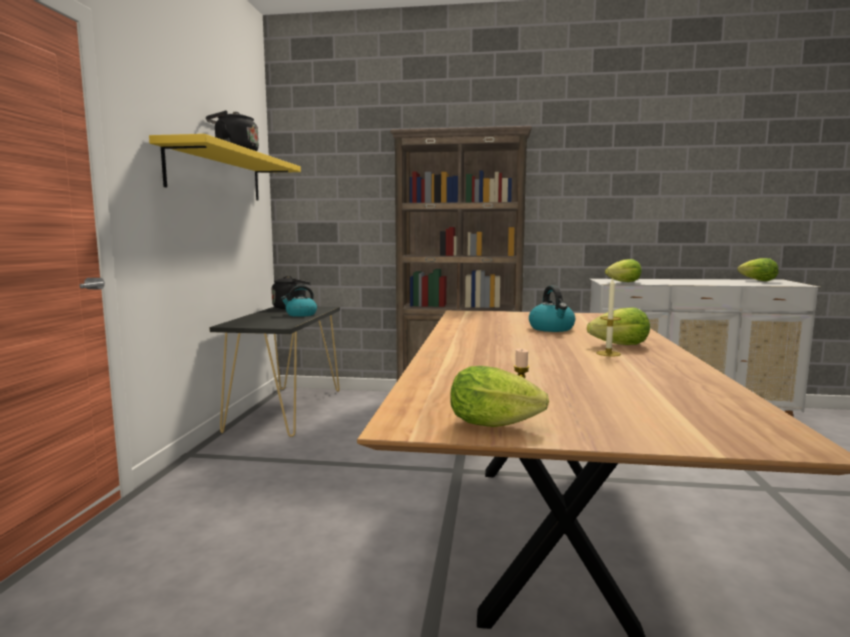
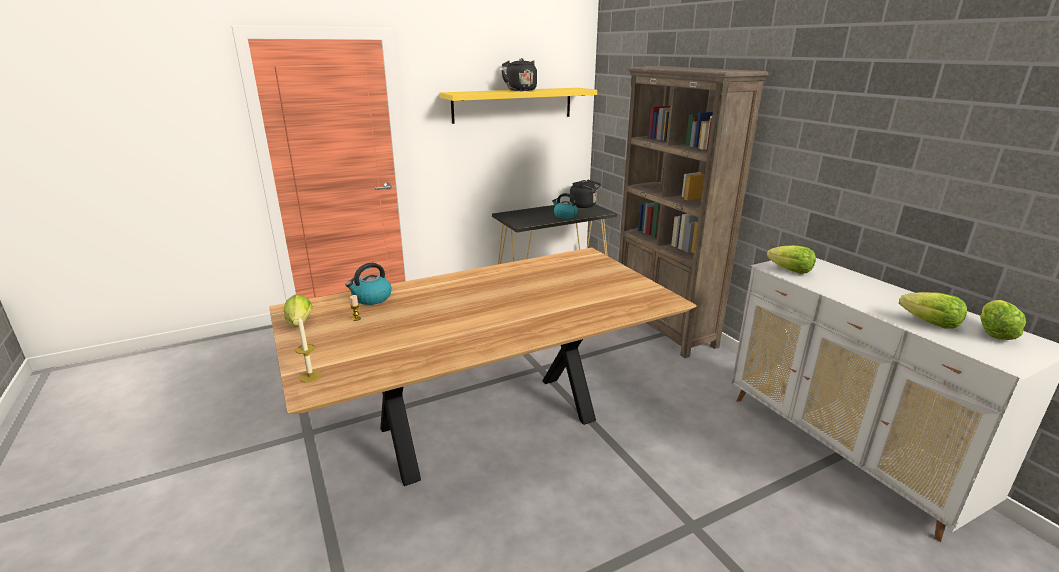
camera: 55 degrees right, 15 degrees up
kettle [529,286,575,332] -> kettle moved to [345,263,392,305]
lettuce [587,307,650,345] -> lettuce moved to [899,292,967,329]
candle [596,277,621,356] -> candle moved to [296,317,322,383]

